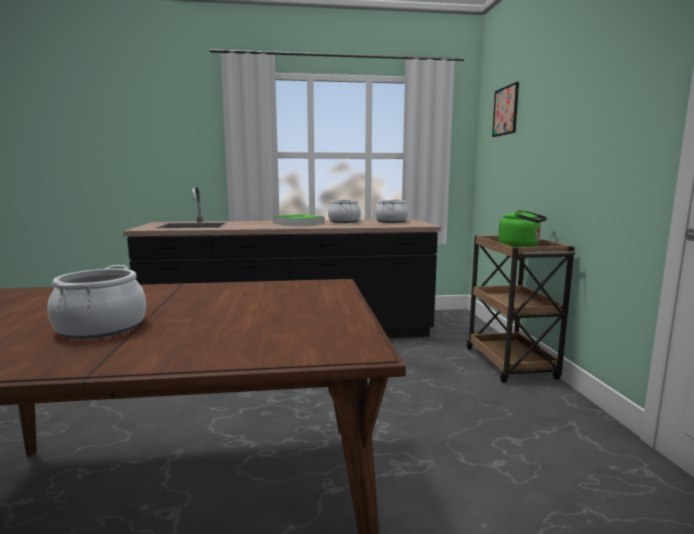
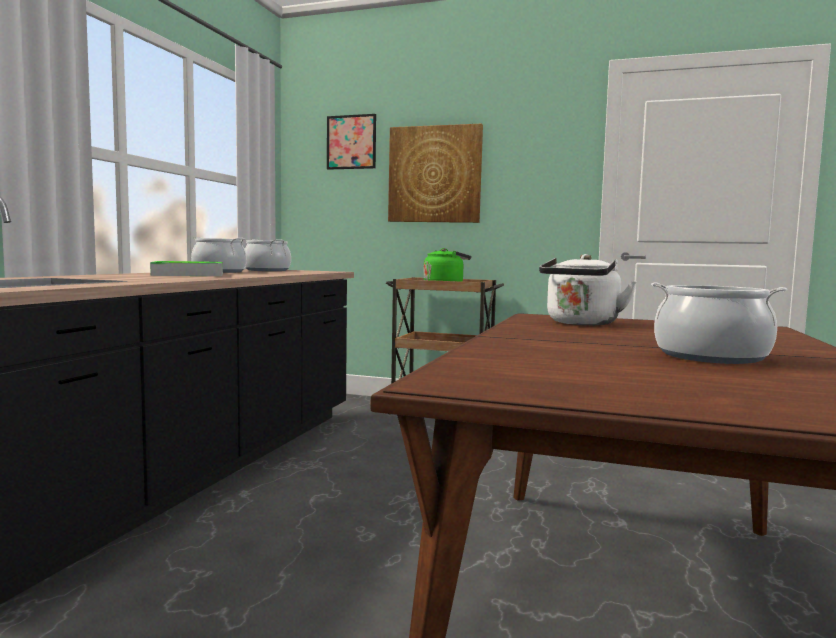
camera: 65 degrees left, 5 degrees down
none -> picture [388,124,483,223]
none -> white kettle [539,254,637,325]

